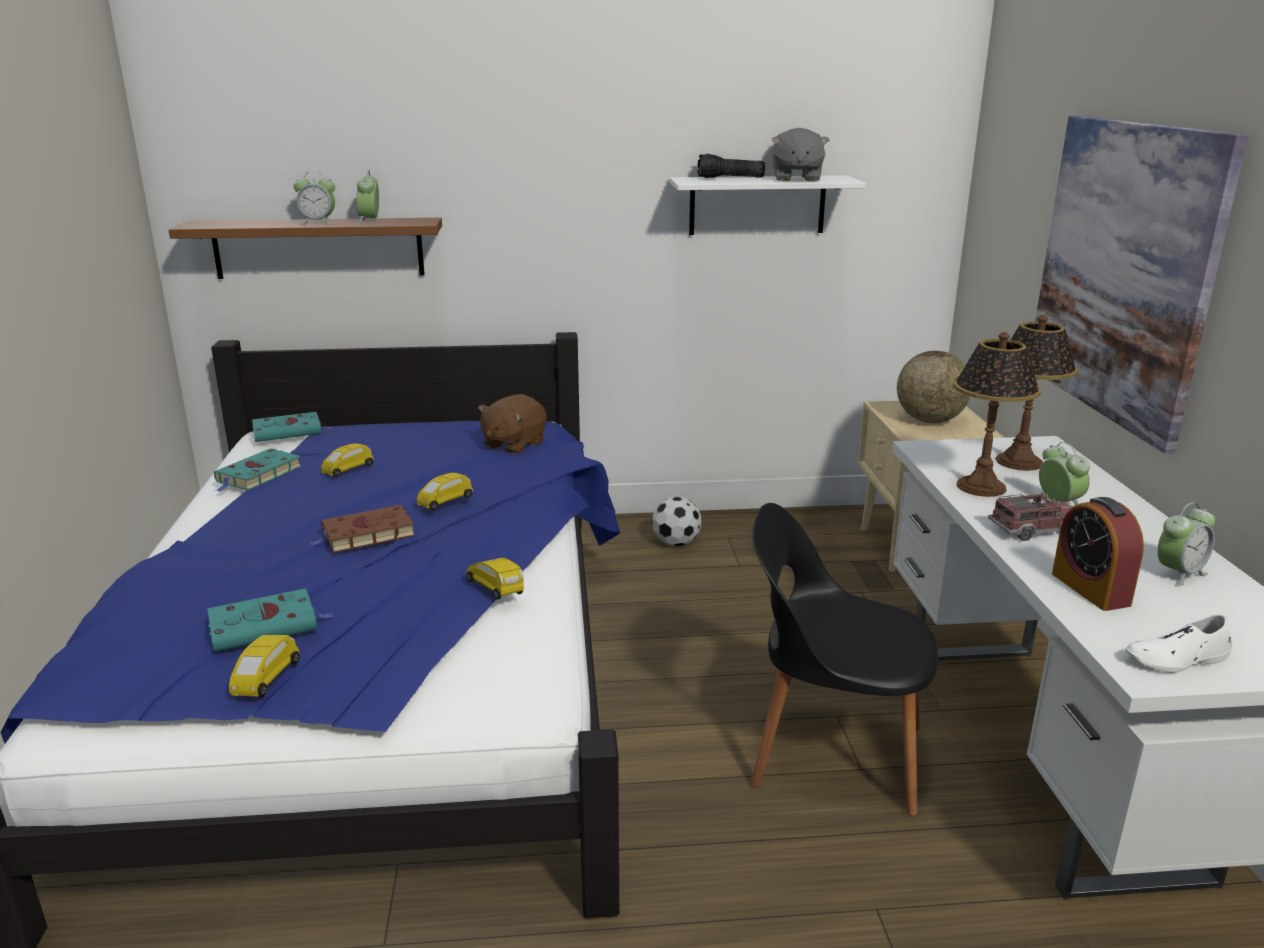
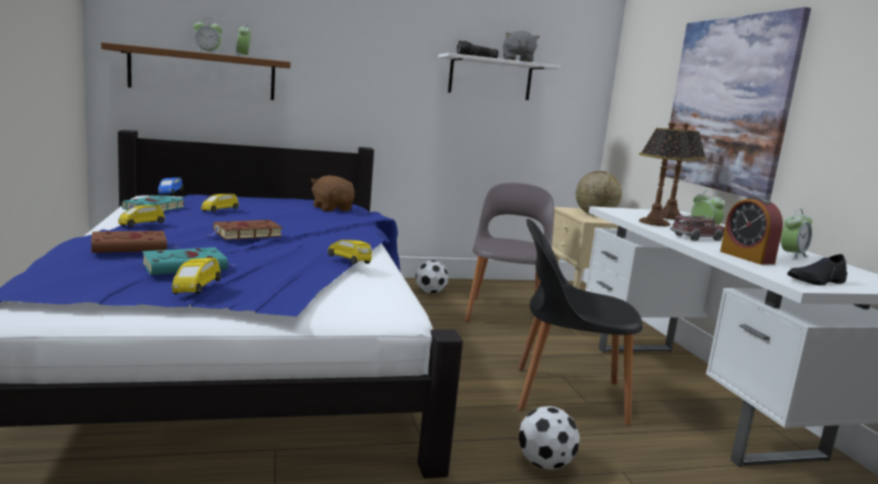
camera: 10 degrees left, 10 degrees down
turquoise book [252,412,332,442] -> blue toy car [158,177,183,195]
yellow toy car [416,472,473,510] -> yellow toy car moved to [118,205,165,227]
brown plush toy [478,394,547,454] -> brown plush toy turned 120 degrees clockwise [311,175,355,211]
white shoe [1125,615,1233,673] -> black shoe [787,254,847,285]
none -> brown book [90,231,179,253]
none -> grey chair [465,183,554,333]
none -> football [518,406,580,470]

